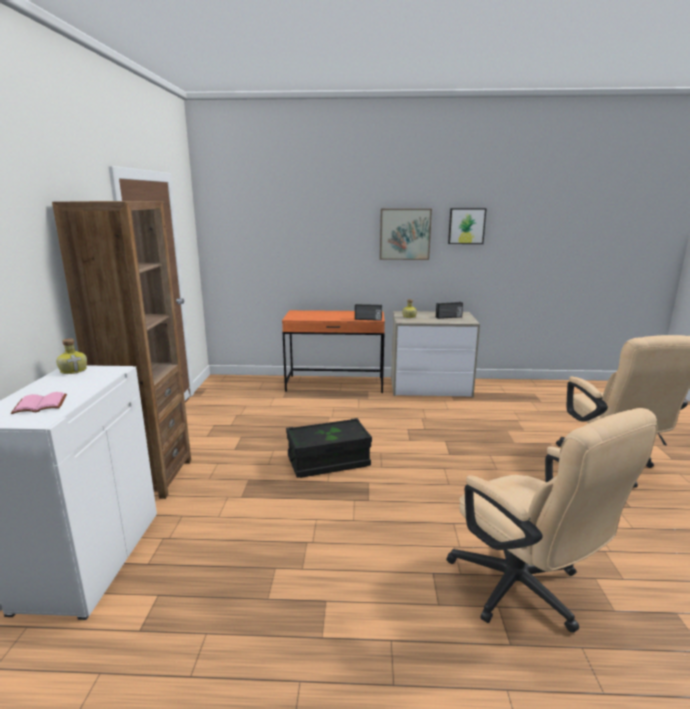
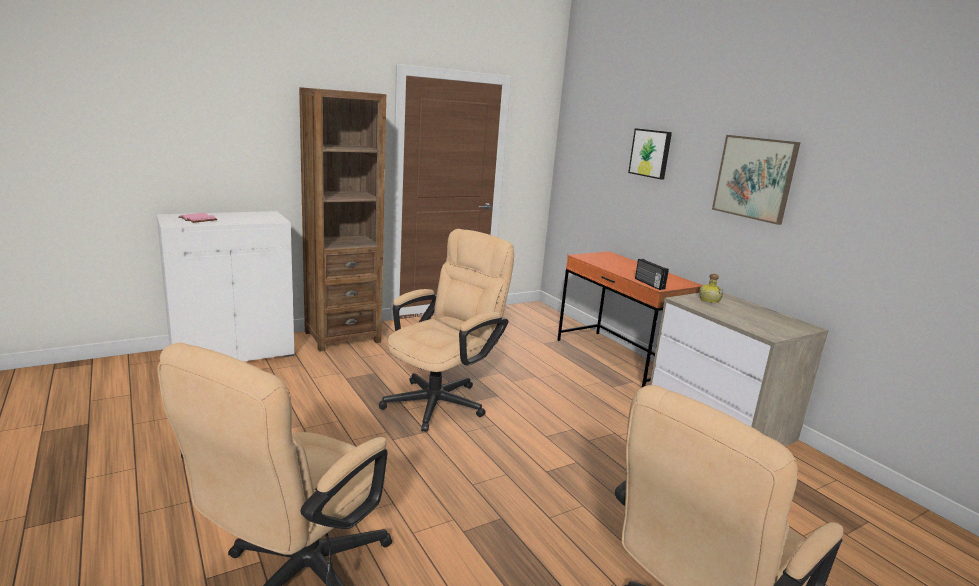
camera: 55 degrees right, 0 degrees up
bottle [56,338,87,374] -> none
black storage box [286,418,372,478] -> beige office chair [379,229,514,432]
radio [436,302,463,319] -> none
picture [448,208,487,244] -> picture moved to [628,128,672,179]

